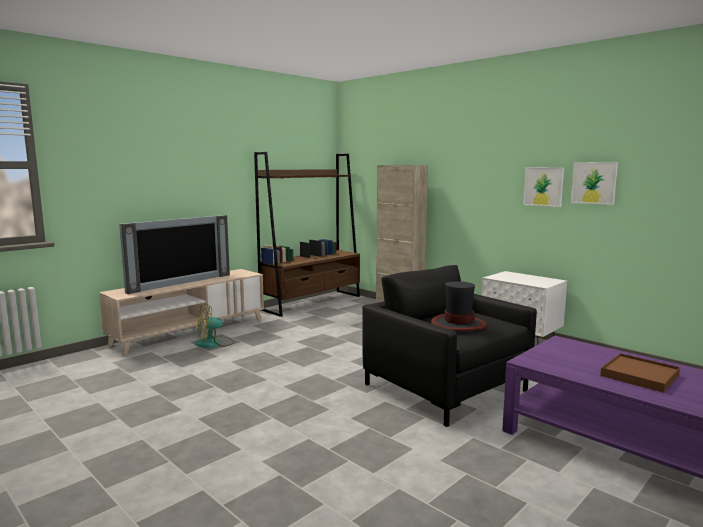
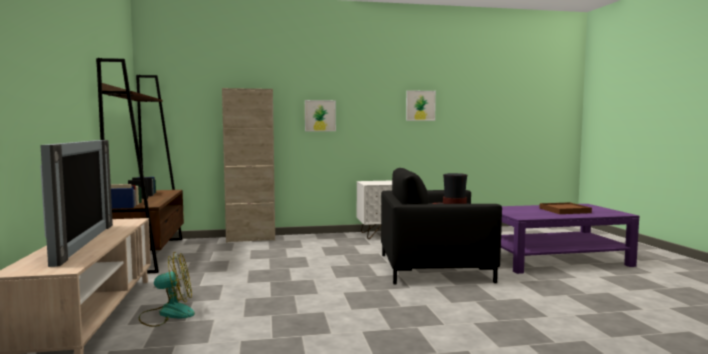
camera: 55 degrees left, 5 degrees down
fan [195,303,234,348] -> fan turned 120 degrees counterclockwise [139,252,195,327]
picture [523,167,564,207] -> picture moved to [305,100,336,131]

